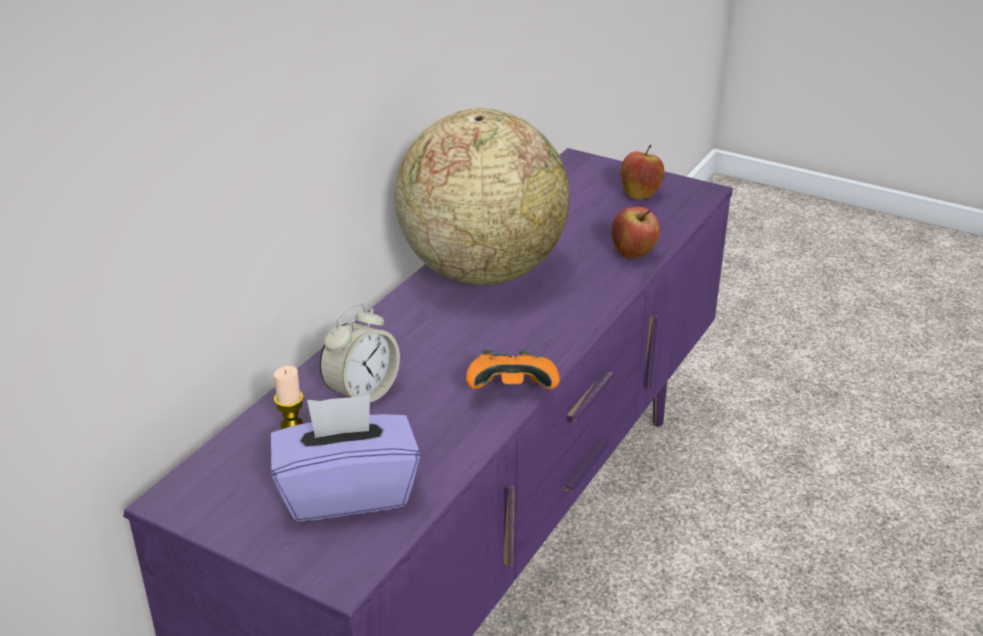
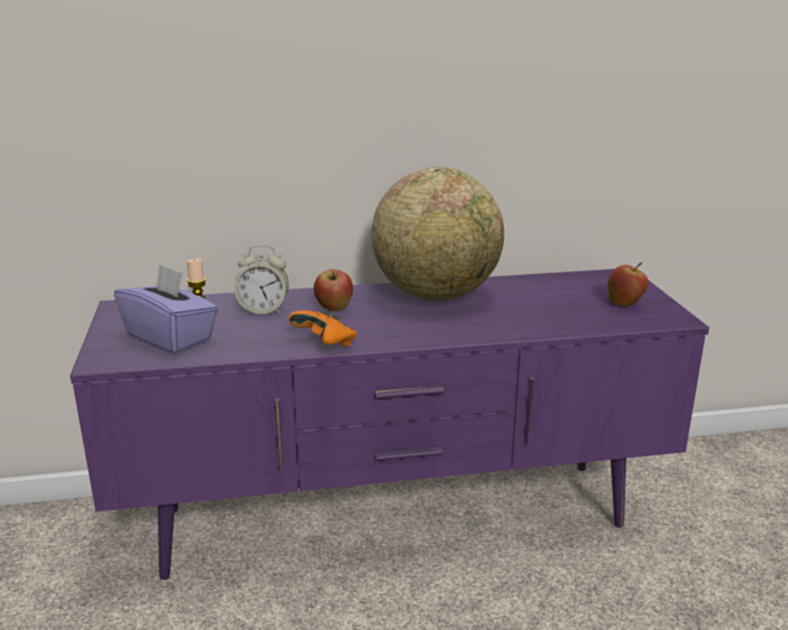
camera: 50 degrees right, 10 degrees down
apple [611,207,660,258] -> apple moved to [314,269,353,311]

